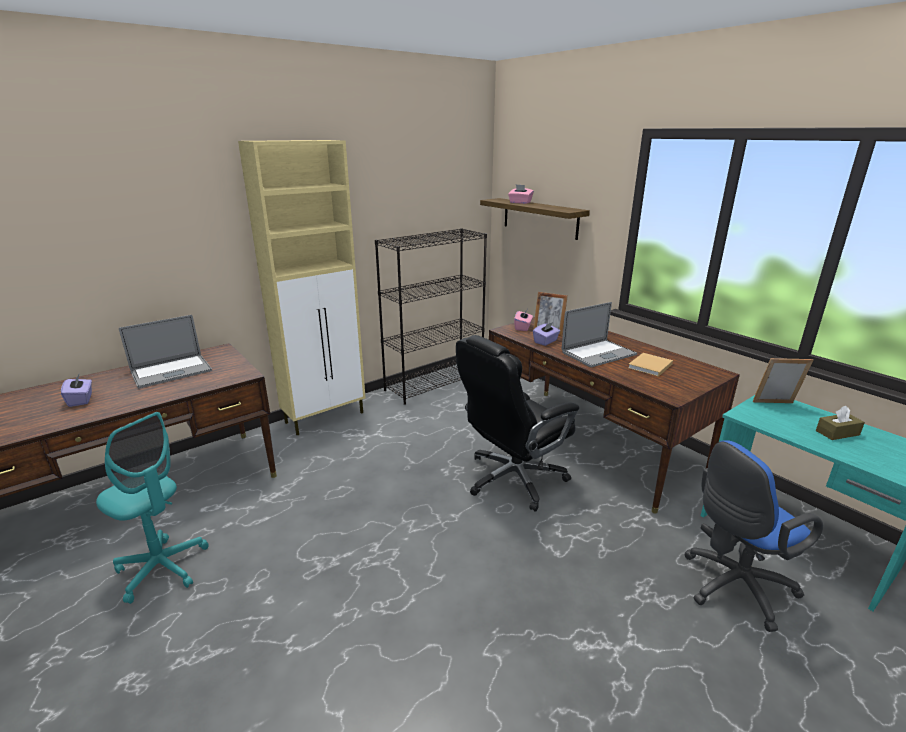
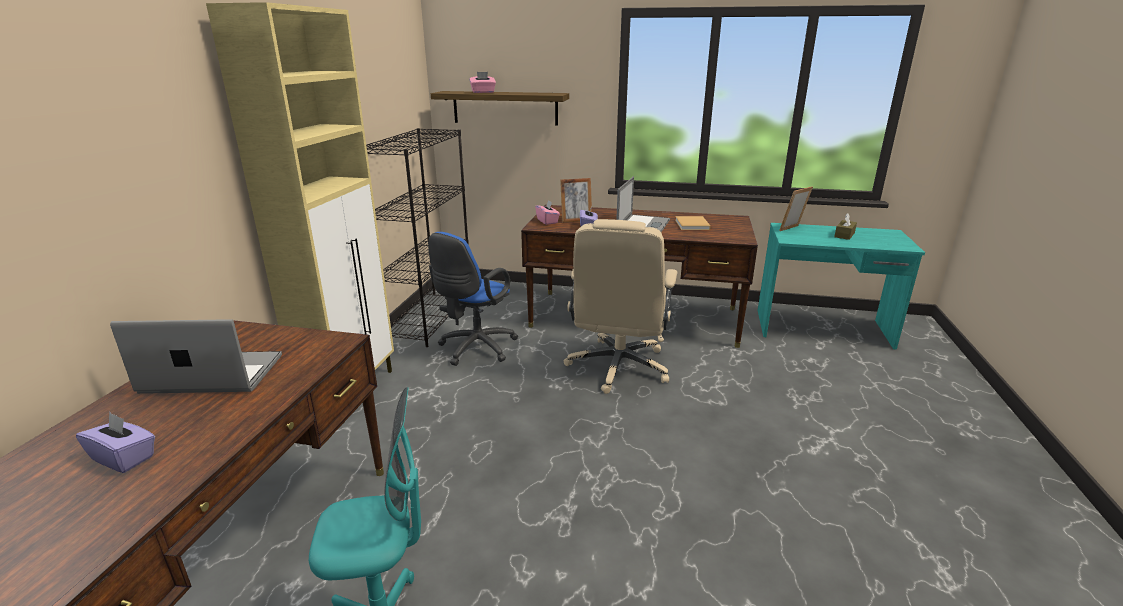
camera: 40 degrees left, 0 degrees up
laptop [119,315,212,388] -> laptop turned 105 degrees counterclockwise [110,319,282,394]
black office chair [456,335,579,512] -> beige office chair [564,219,678,394]
blue office chair [684,440,823,632] -> blue office chair moved to [428,232,518,366]

